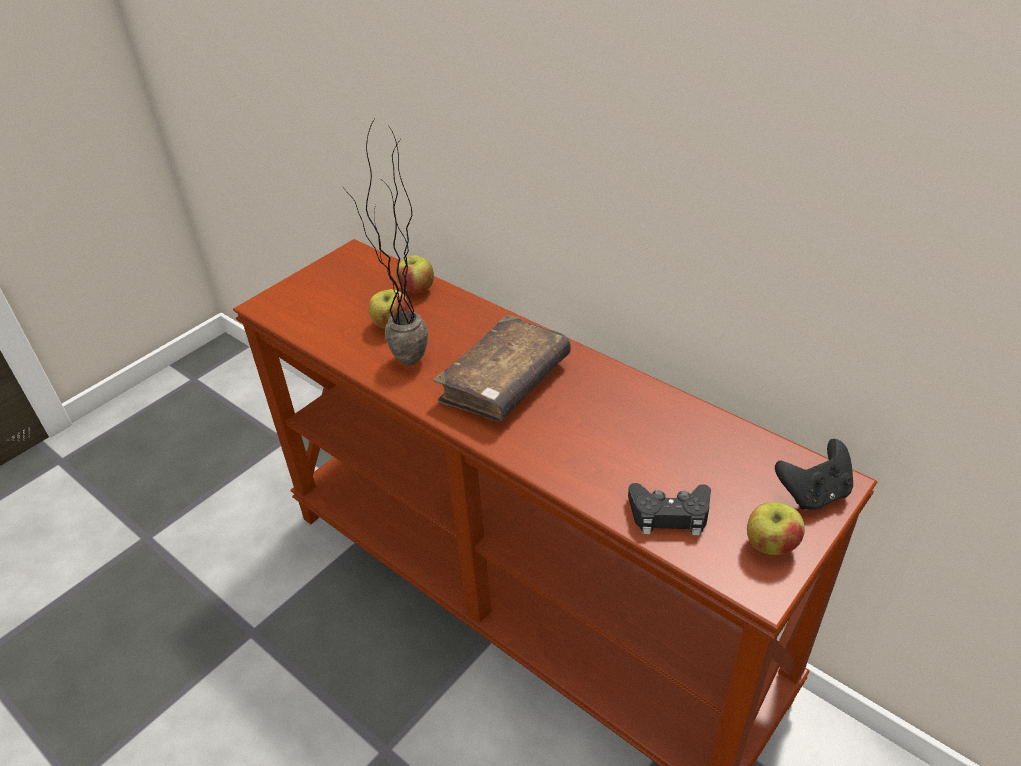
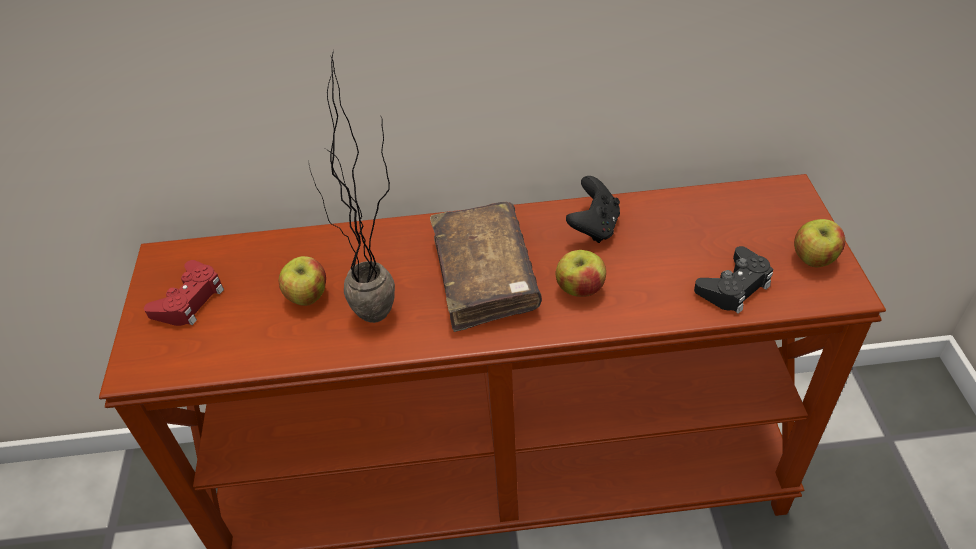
camera: 45 degrees left, 5 degrees up
apple [396,255,434,294] -> apple moved to [556,250,606,297]
black game controller [775,439,853,510] -> black game controller moved to [566,176,620,243]
none -> red game controller [144,260,224,326]

